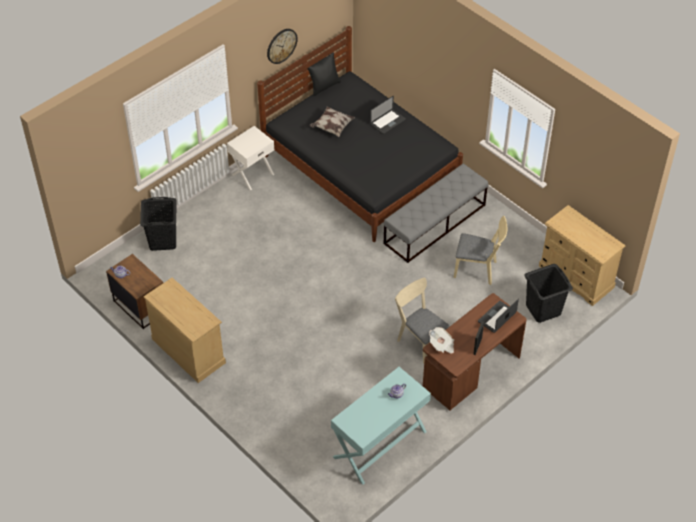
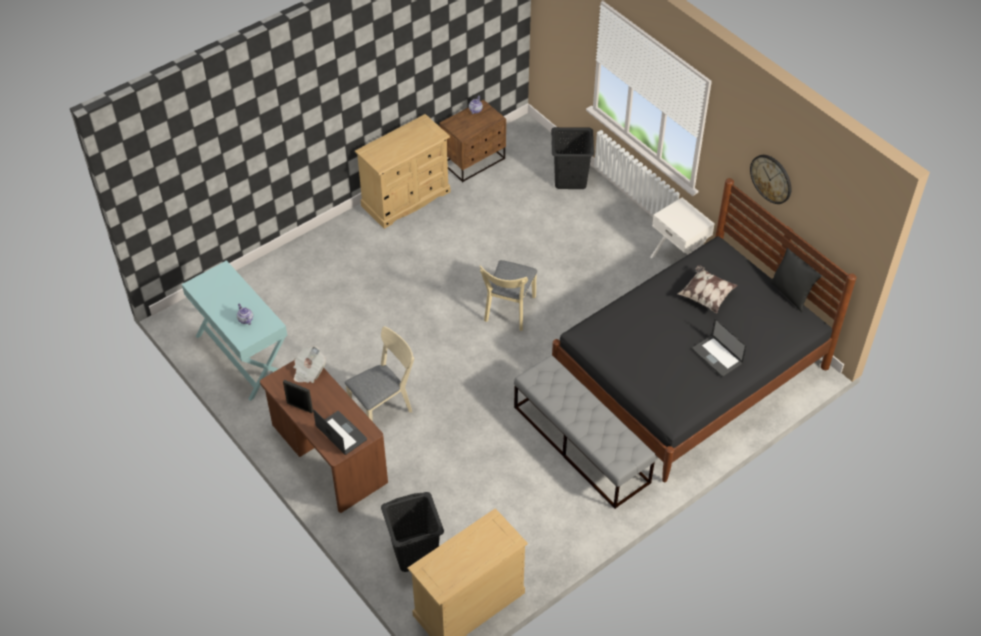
camera: 95 degrees right, 0 degrees up
beige chair [453,216,507,285] -> beige chair moved to [480,260,537,331]

